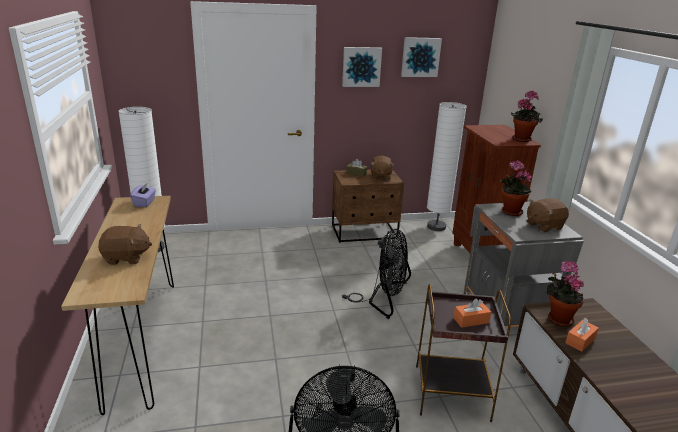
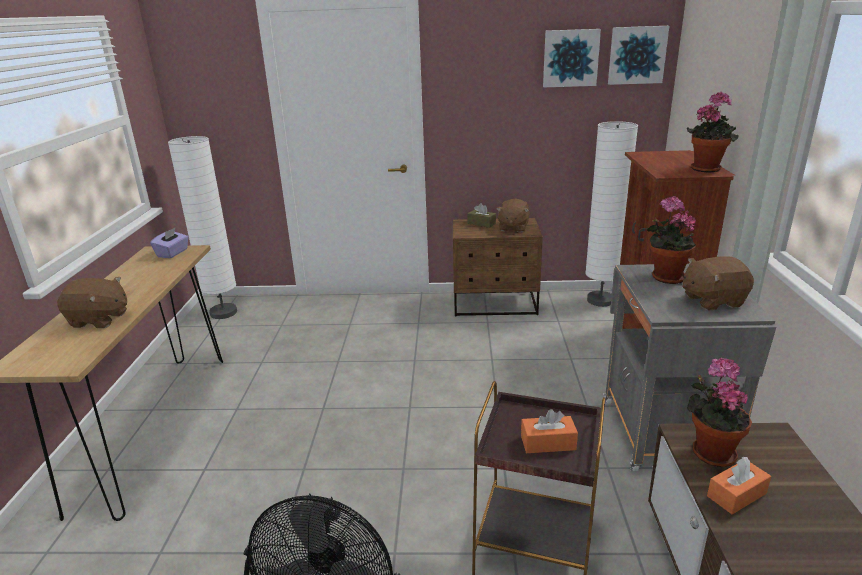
camera: 15 degrees right, 0 degrees up
picture [342,47,382,87] -> picture moved to [608,26,669,85]
black fan [342,229,411,319] -> none

